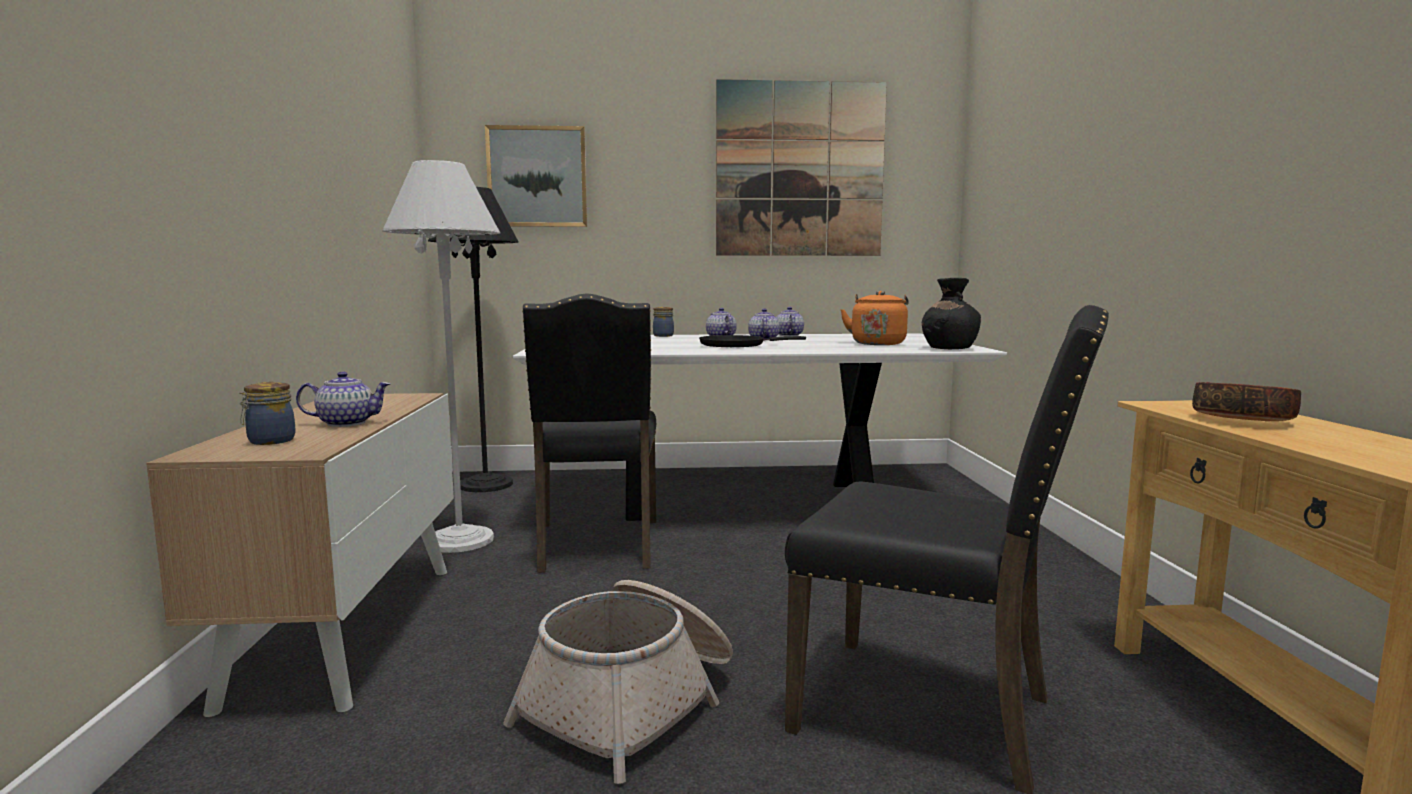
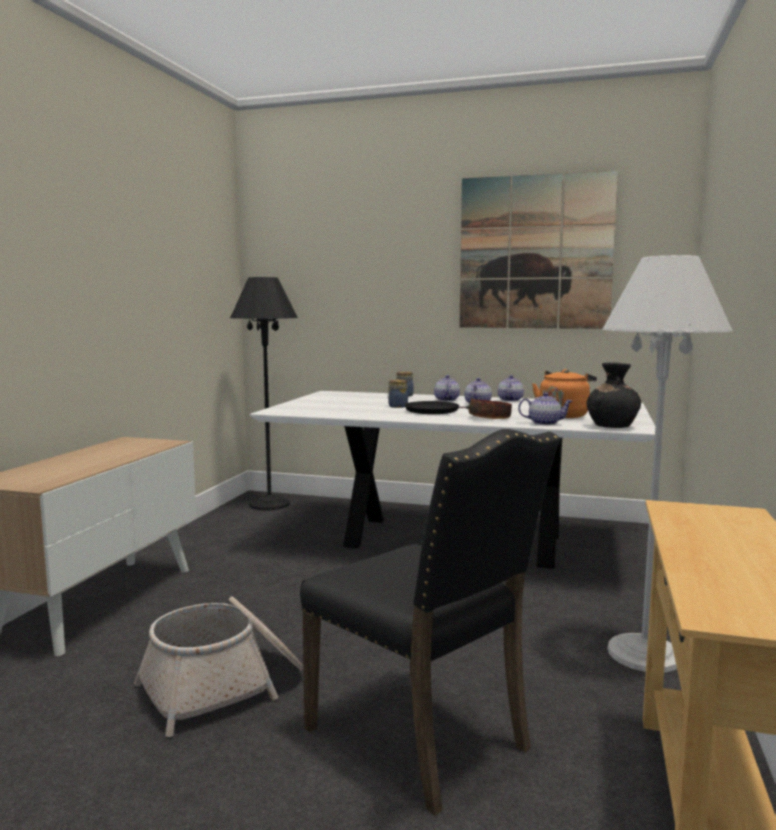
camera: 20 degrees right, 0 degrees up
jar [239,382,296,445] -> jar moved to [387,379,408,408]
teapot [296,371,391,427] -> teapot moved to [518,392,573,425]
white floor lamp [382,160,500,553] -> white floor lamp moved to [603,255,732,672]
picture [485,125,588,227] -> none
black chair [522,293,656,573] -> none
bowl [1192,382,1301,421] -> bowl moved to [469,399,512,419]

